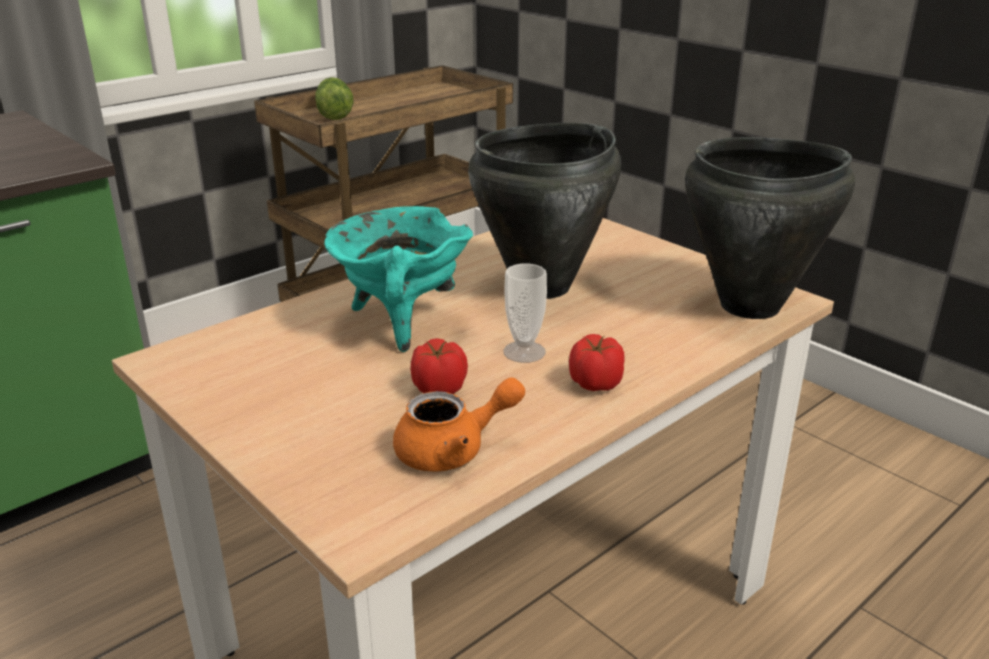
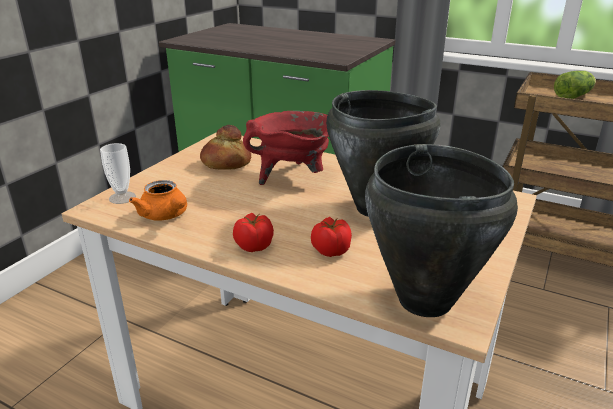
camera: 70 degrees right, 0 degrees up
turquoise cooking pot [324,206,473,352] -> red cooking pot [243,111,329,185]
tomato [411,338,468,394] -> tomato moved to [311,217,352,257]
cup [503,263,547,363] -> cup moved to [100,143,136,204]
none -> bread [200,125,251,170]

